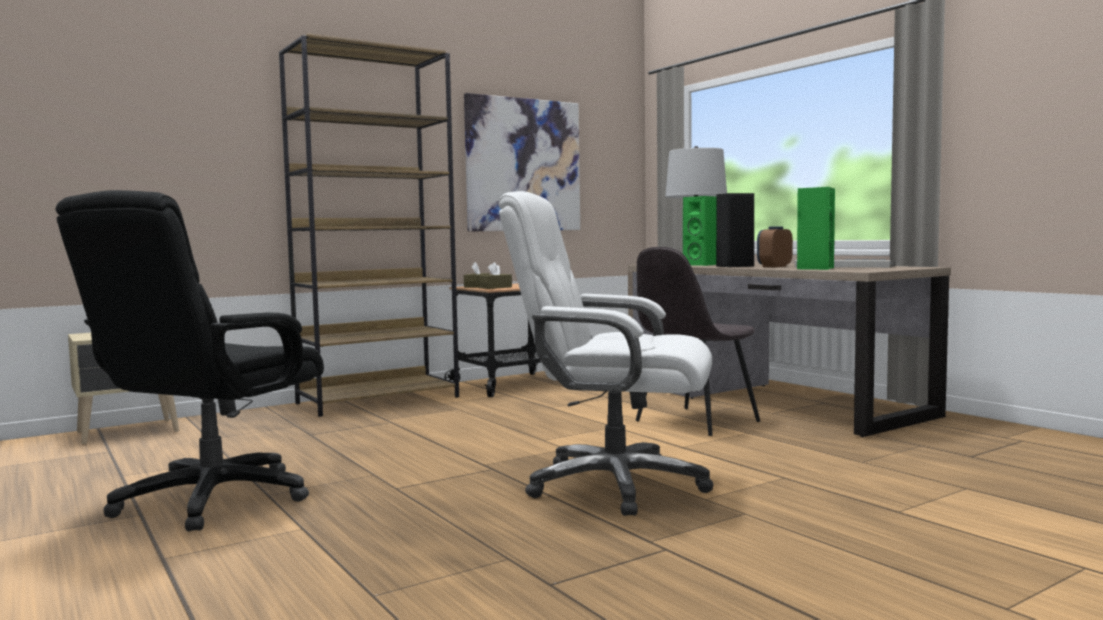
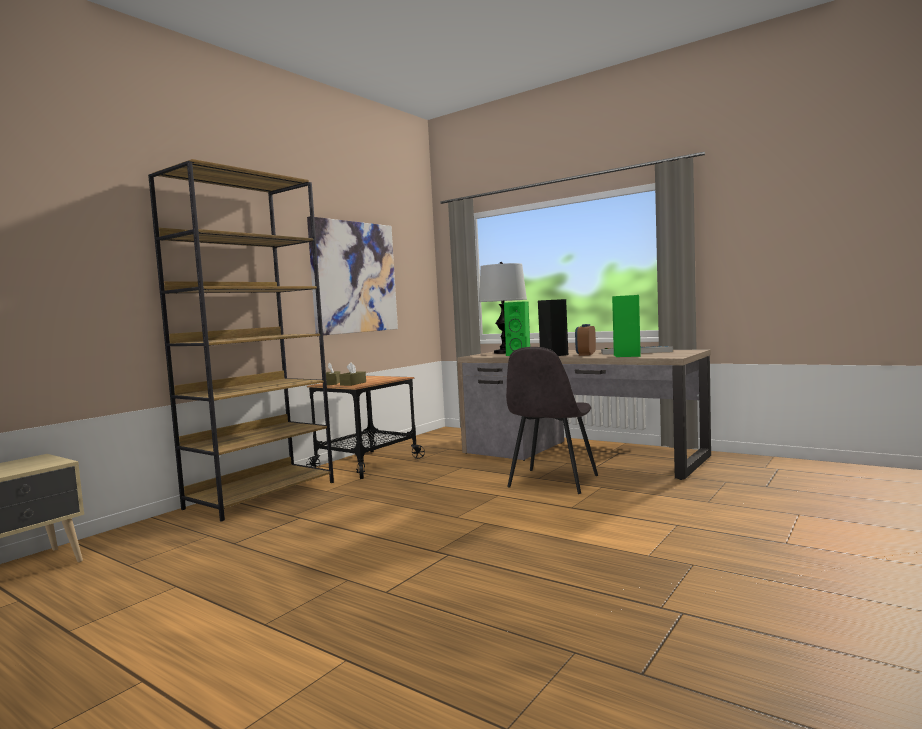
camera: 20 degrees left, 0 degrees up
black office chair [56,190,324,531] -> none
white office chair [498,191,714,516] -> none

